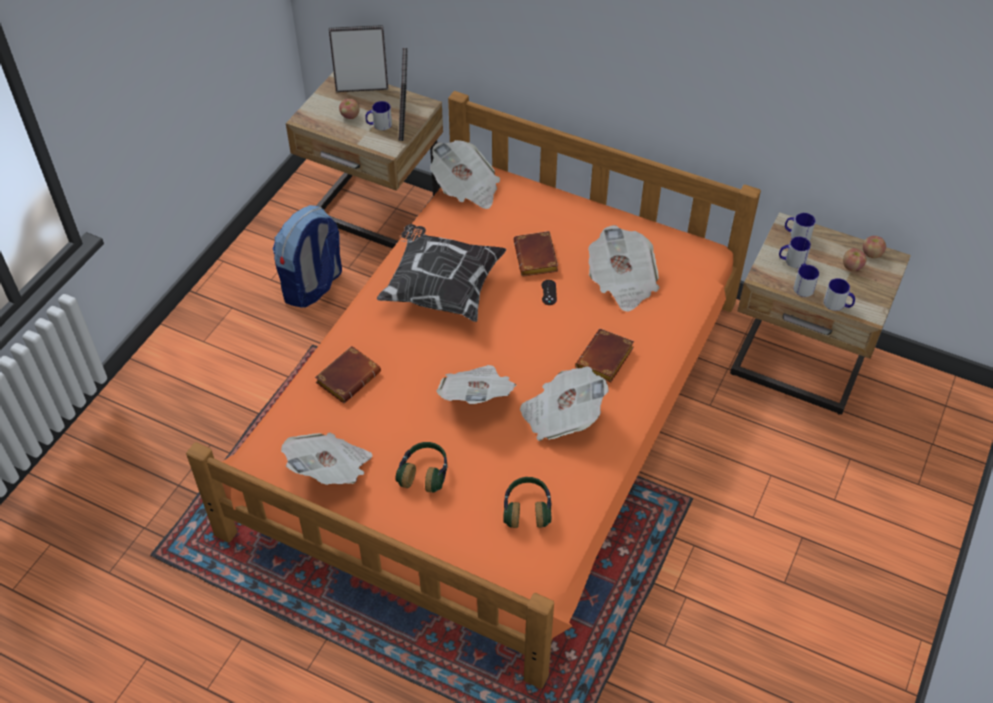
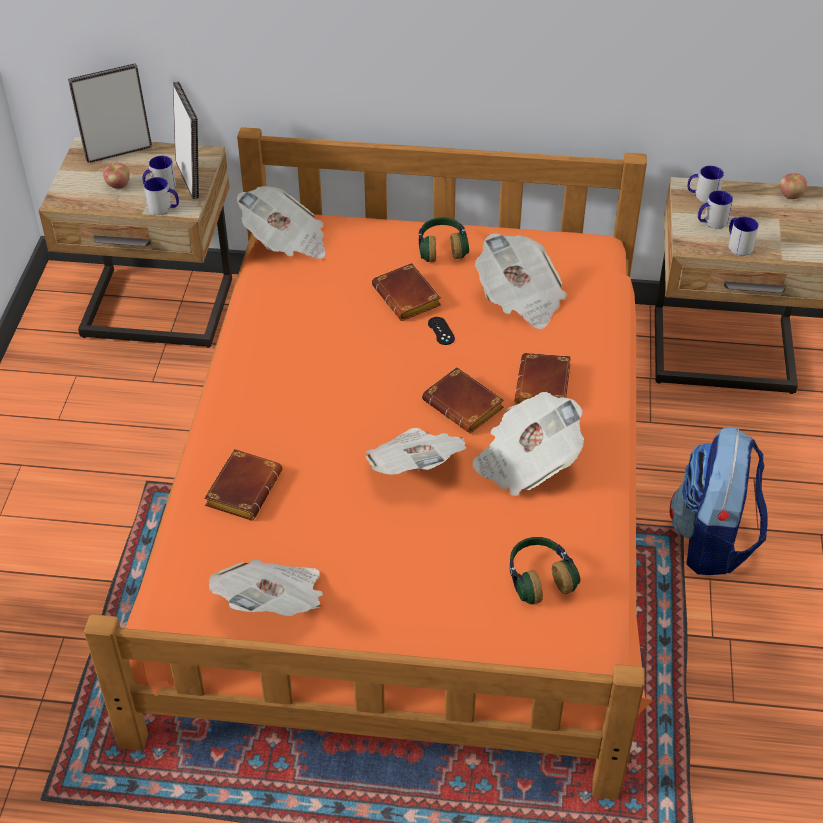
camera: 20 degrees left, 5 degrees down
backpack [273,205,342,308] -> backpack moved to [670,427,768,575]
pillow [377,224,506,322] -> none
headphones [395,442,447,493] -> headphones moved to [419,217,469,262]
mug [823,278,855,311] -> mug moved to [144,177,179,215]
apple [843,248,867,271] -> none
none -> brown book [422,367,504,433]

